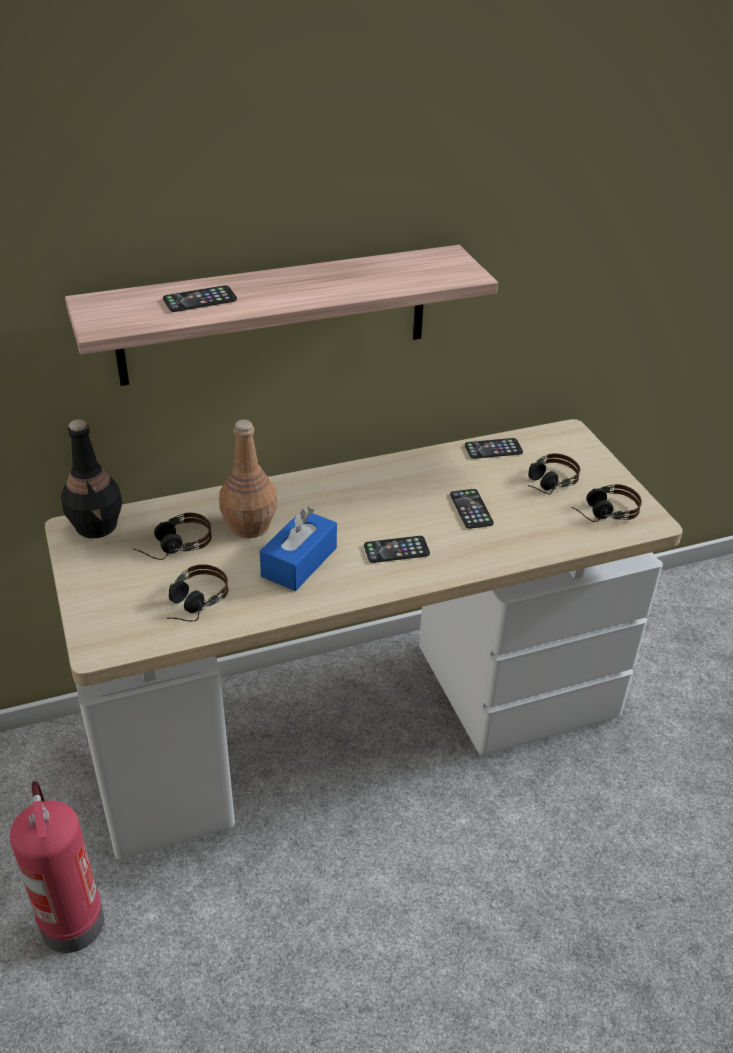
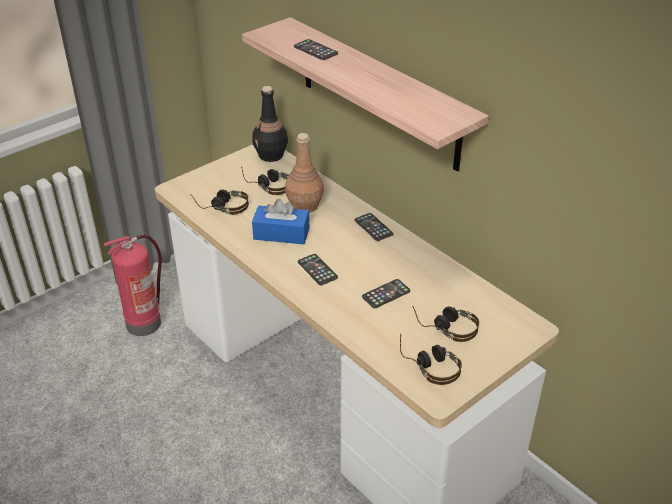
camera: 70 degrees right, 0 degrees up
phone [465,438,523,459] -> phone moved to [355,213,393,241]

